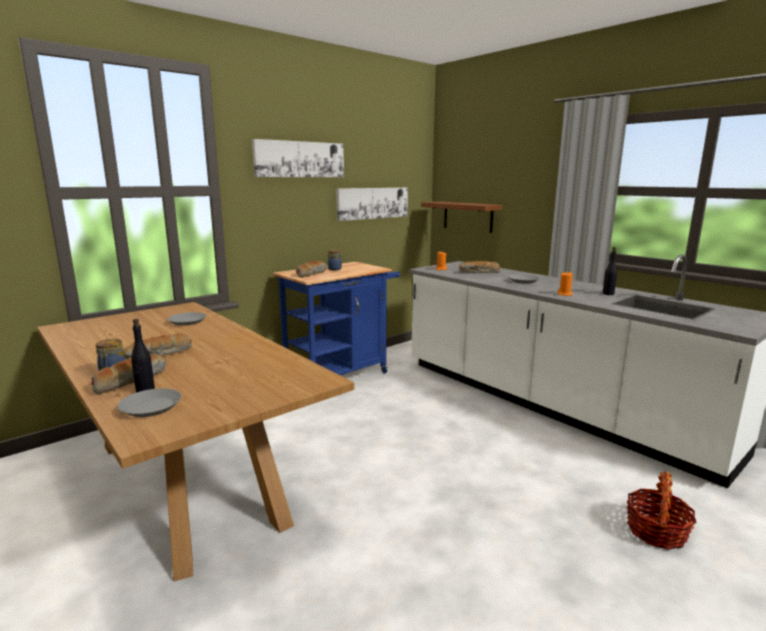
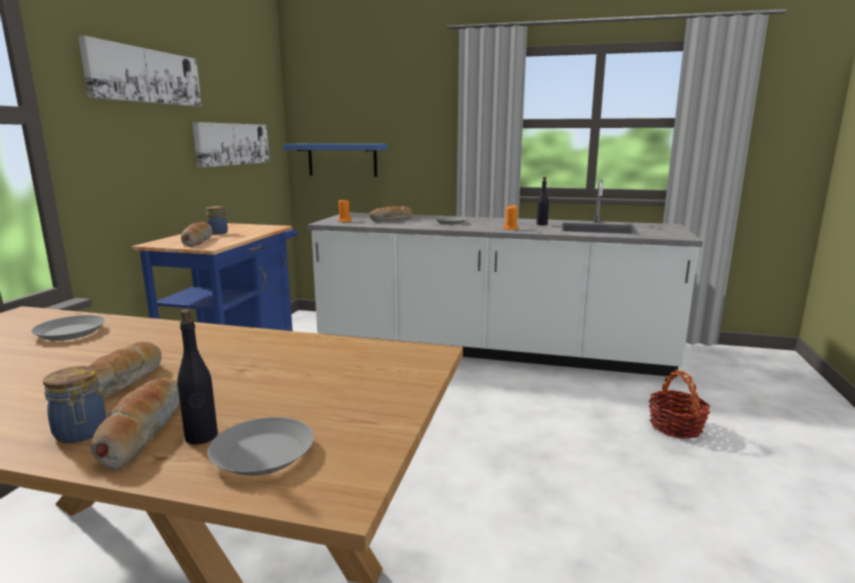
camera: 35 degrees left, 0 degrees up
brown shelf [421,202,502,233] -> blue shelf [283,144,388,177]

